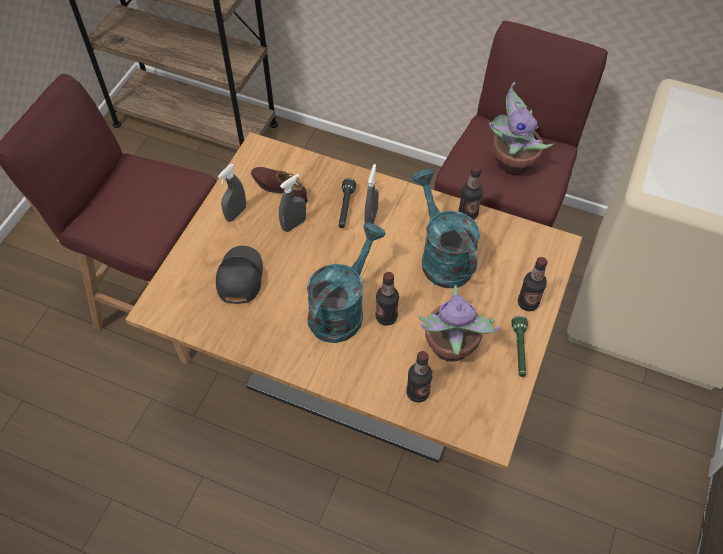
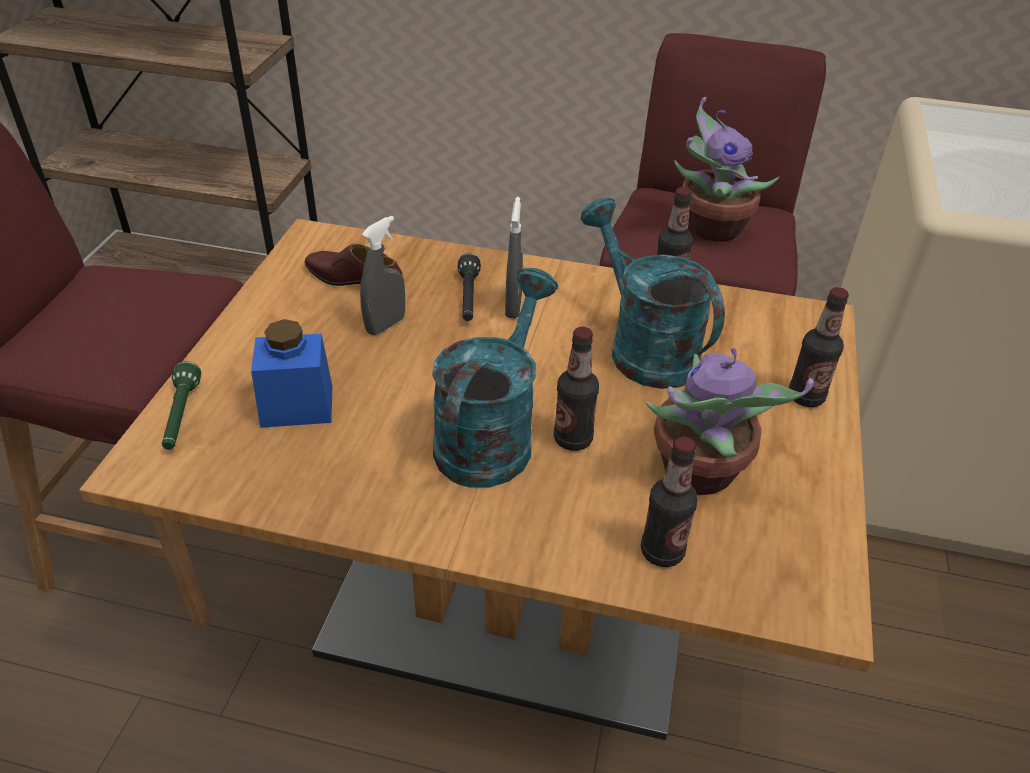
camera: 10 degrees left, 15 degrees down
black cap [216,246,263,304] -> blue jar [251,319,332,428]
grey spray bottle [218,164,246,222] -> none
green flashlight [512,316,528,377] -> green flashlight moved to [162,361,201,450]

